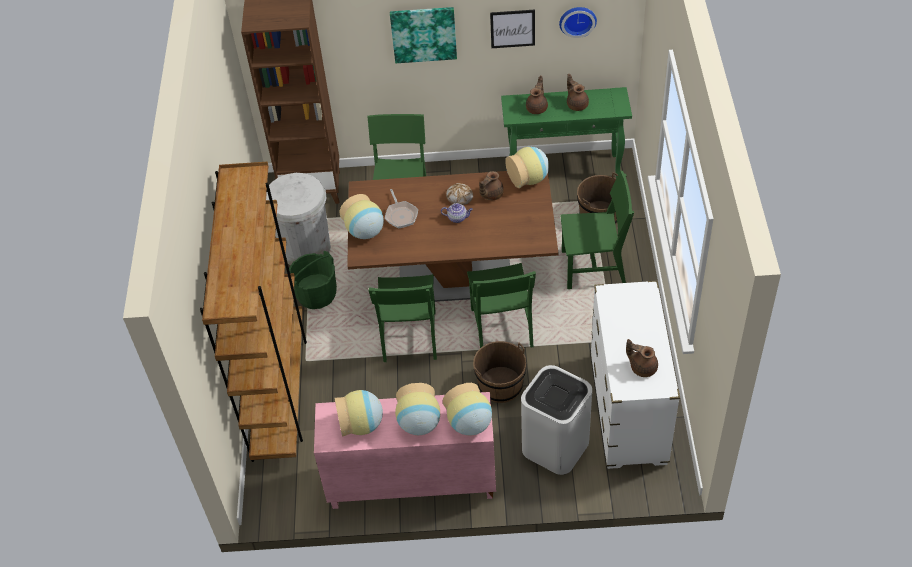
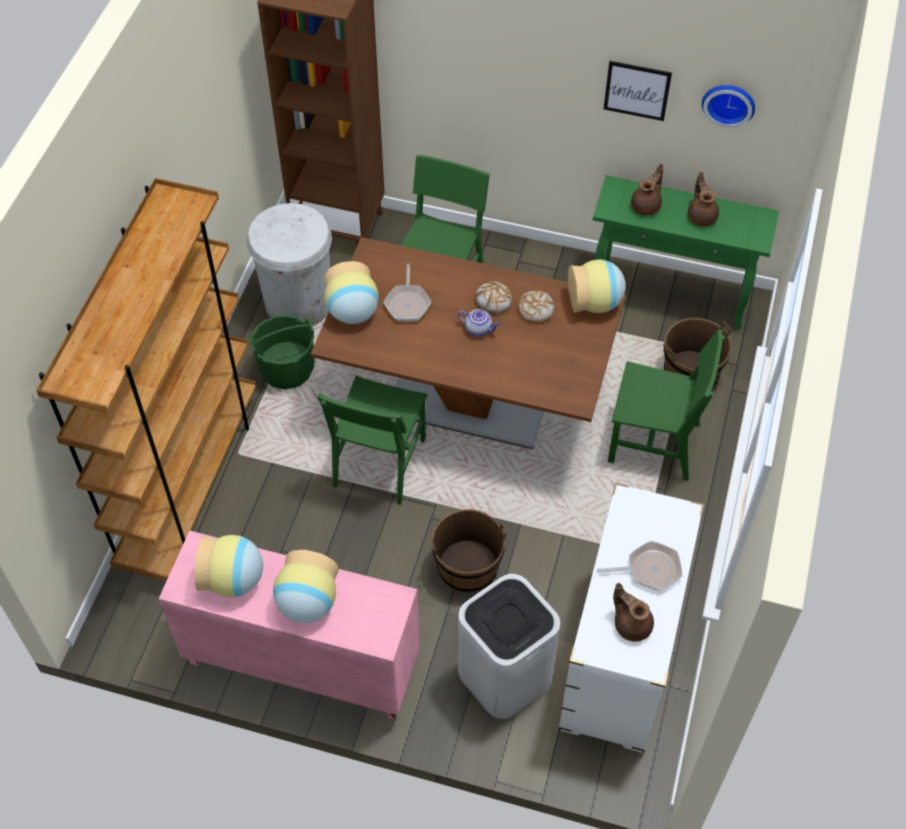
camera: 15 degrees right, 5 degrees up
picture [390,7,457,63] -> none
vase [443,383,492,435] -> none
green chair [467,263,536,348] -> none
brown teapot [479,171,504,200] -> bread [518,290,555,323]
none -> frying pan [597,541,682,591]

